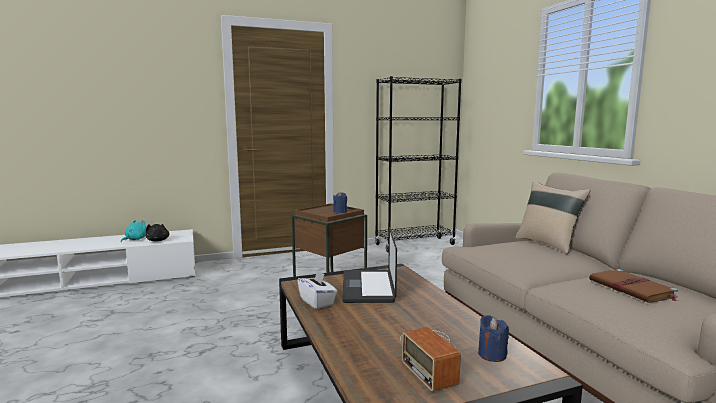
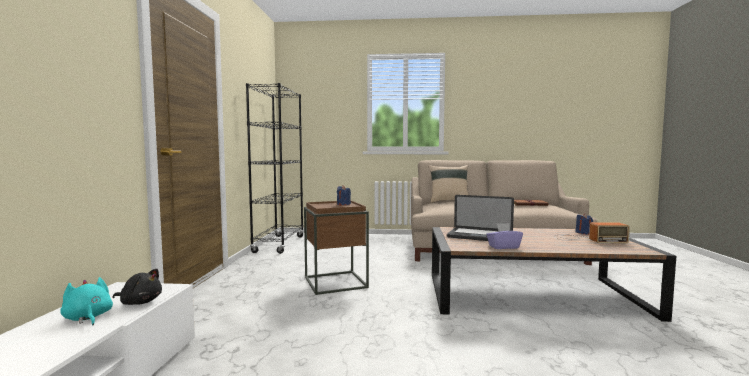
camera: 65 degrees left, 5 degrees down
white tissue box [297,269,338,309] -> purple tissue box [486,223,523,249]

